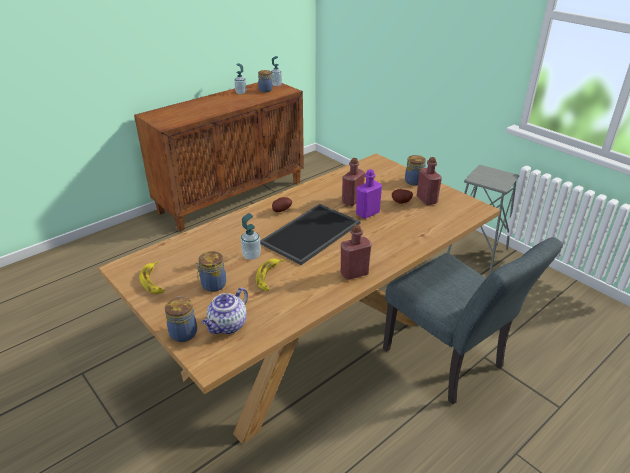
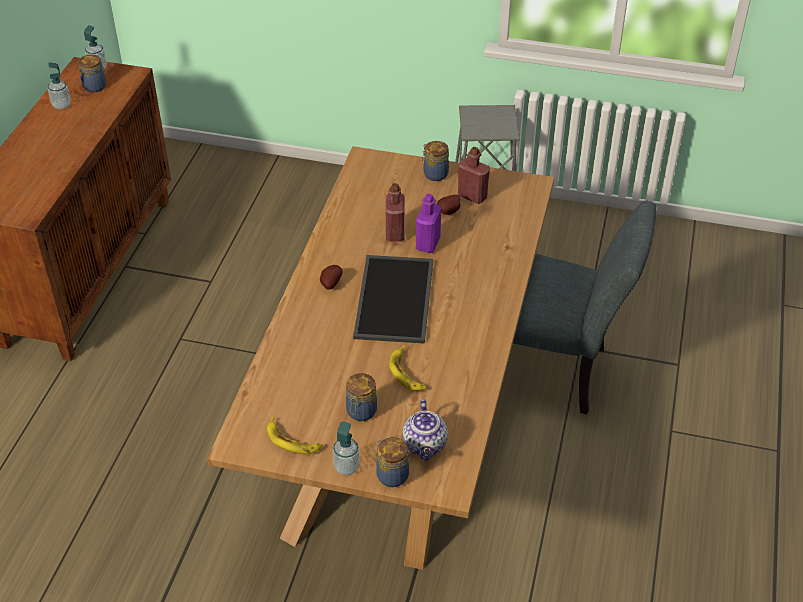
camera: 35 degrees left, 10 degrees up
soap dispenser [241,213,261,260] -> soap dispenser moved to [333,421,360,476]
red bottle [341,225,372,280] -> none

